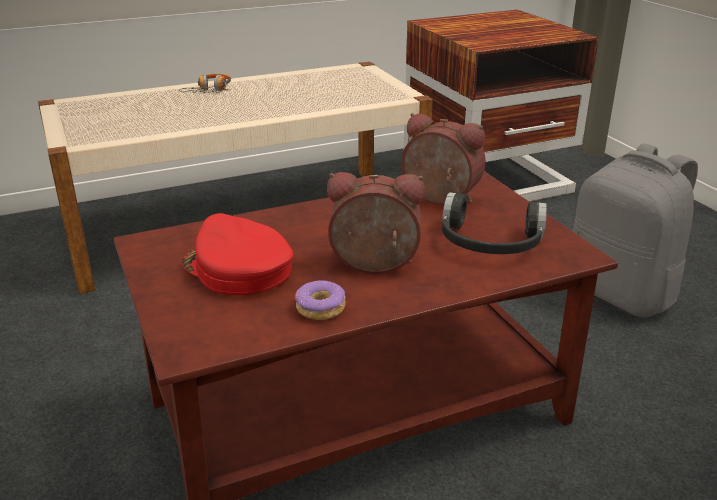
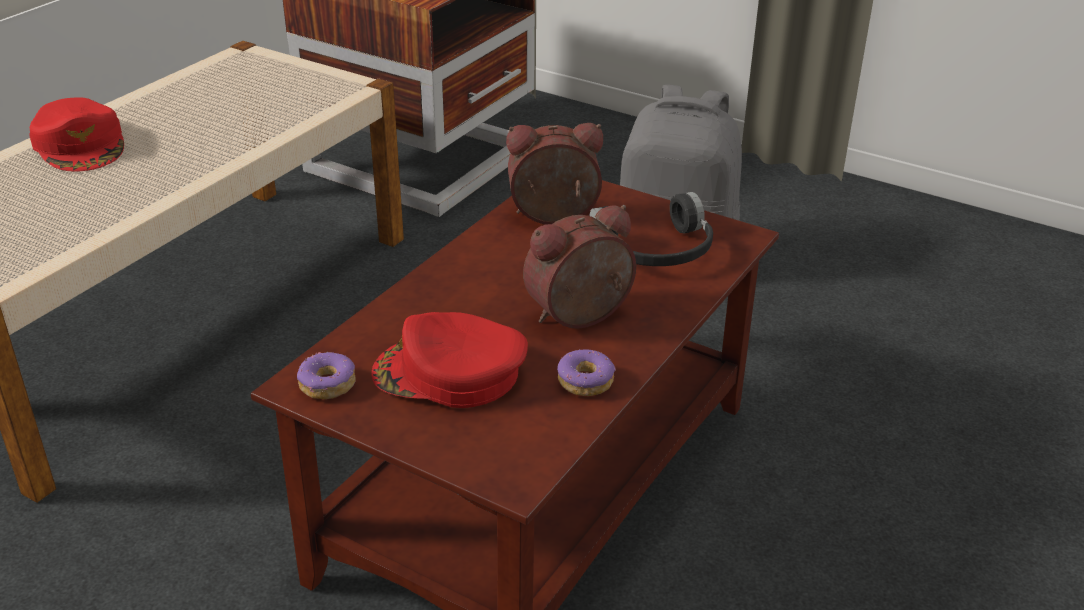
camera: 35 degrees left, 5 degrees up
headphones [179,74,231,93] -> red cap [29,97,124,172]
none -> donut [297,352,356,399]

